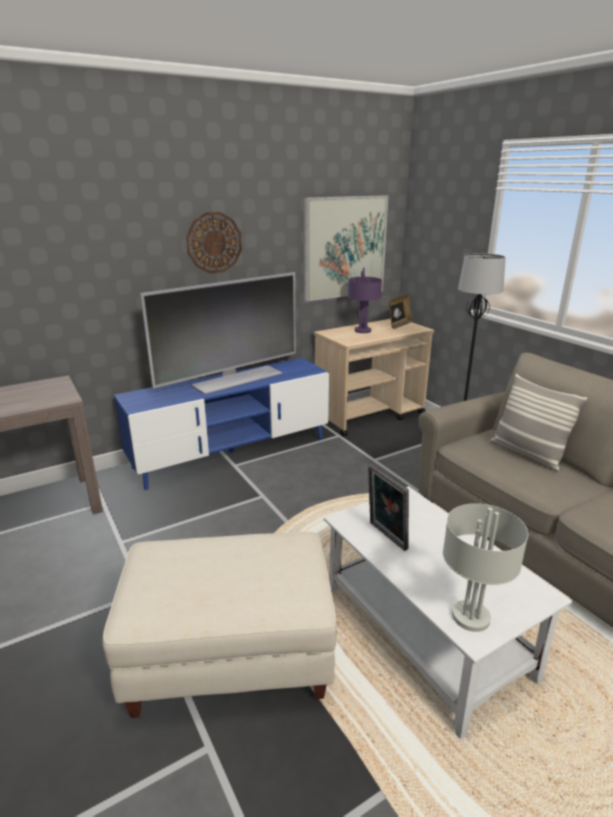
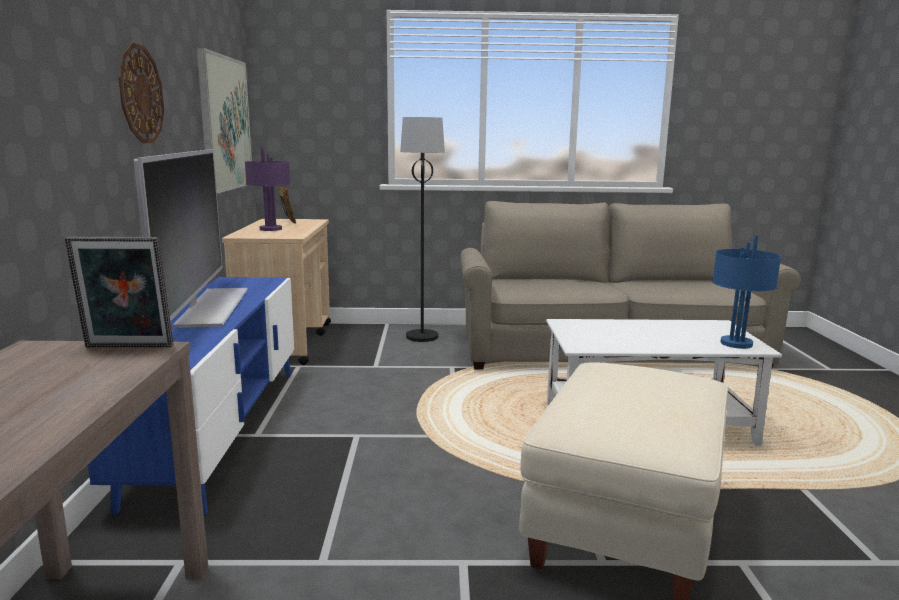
camera: 60 degrees left, 10 degrees down
picture frame [368,465,409,551] -> picture frame moved to [65,236,174,348]
grey table lamp [443,503,528,632] -> blue table lamp [712,235,781,349]
pillow [489,374,587,471] -> none

